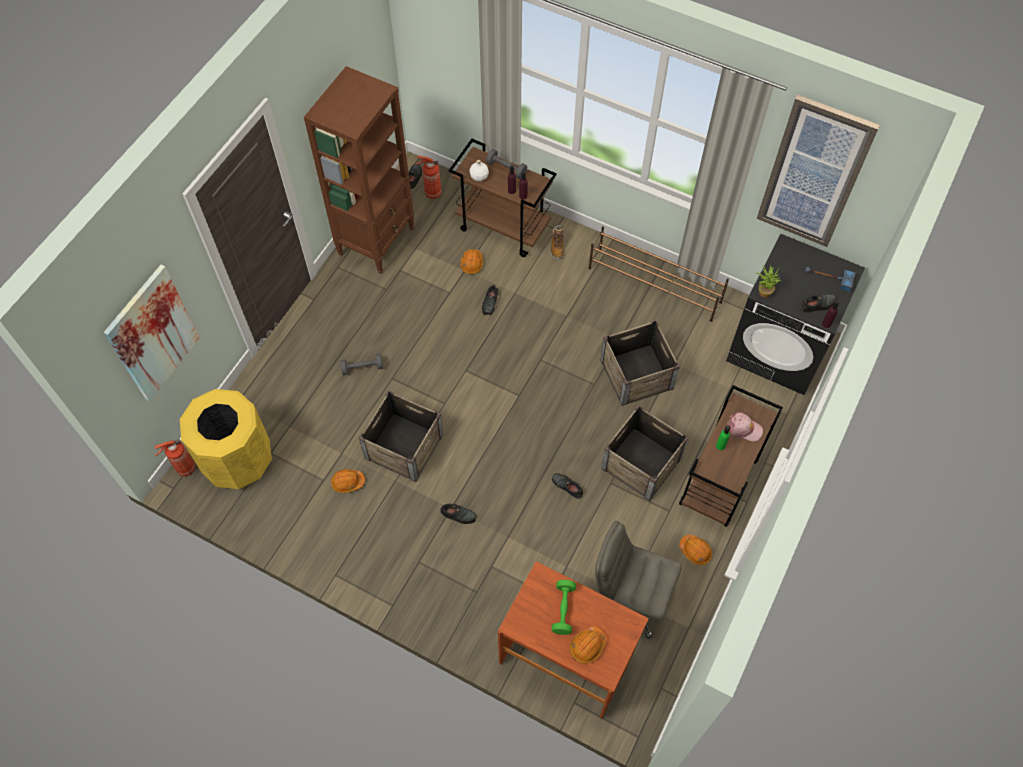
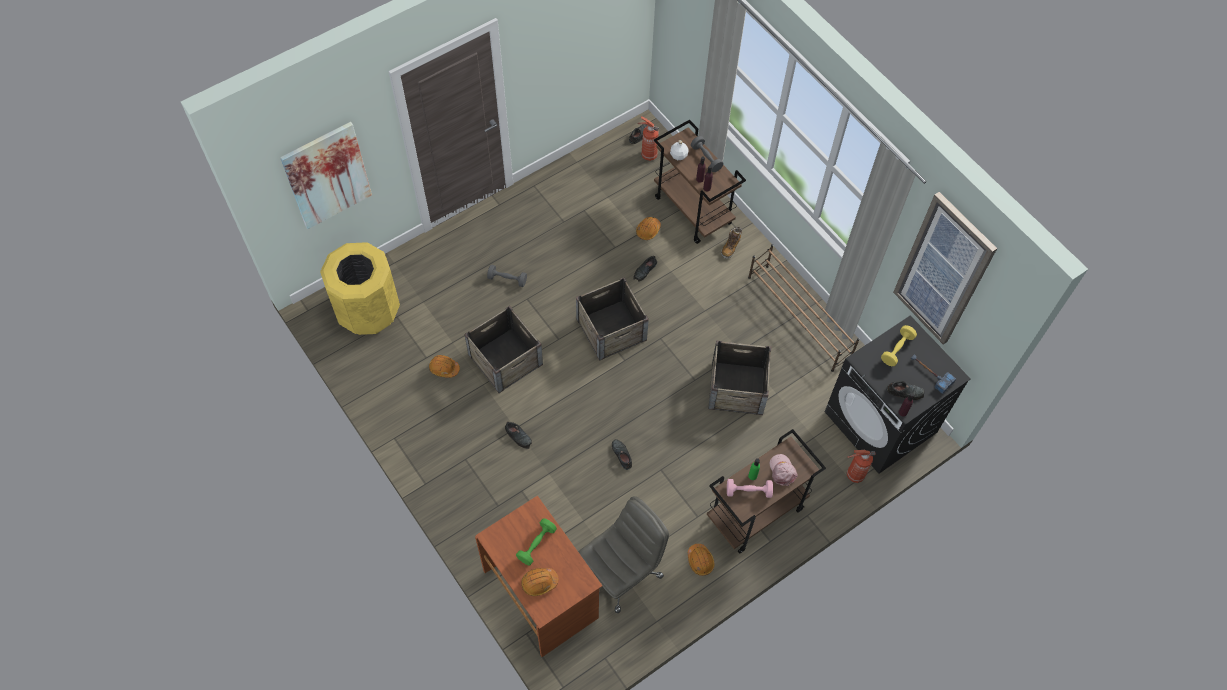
camera: 25 degrees right, 0 degrees up
fire extinguisher [155,439,195,477] -> fire extinguisher moved to [847,450,876,483]
brown bookcase [304,66,415,274] -> none
grey office chair [595,521,682,638] -> grey office chair turned 90 degrees clockwise [579,496,669,613]
crate [601,405,689,501] -> crate moved to [576,278,649,361]
pink cap [727,412,763,441] -> pink cap turned 150 degrees counterclockwise [770,454,798,486]
potted plant [756,265,781,298] -> none
none -> pink dumbbell [727,479,773,498]
none -> yellow dumbbell [881,325,917,366]

